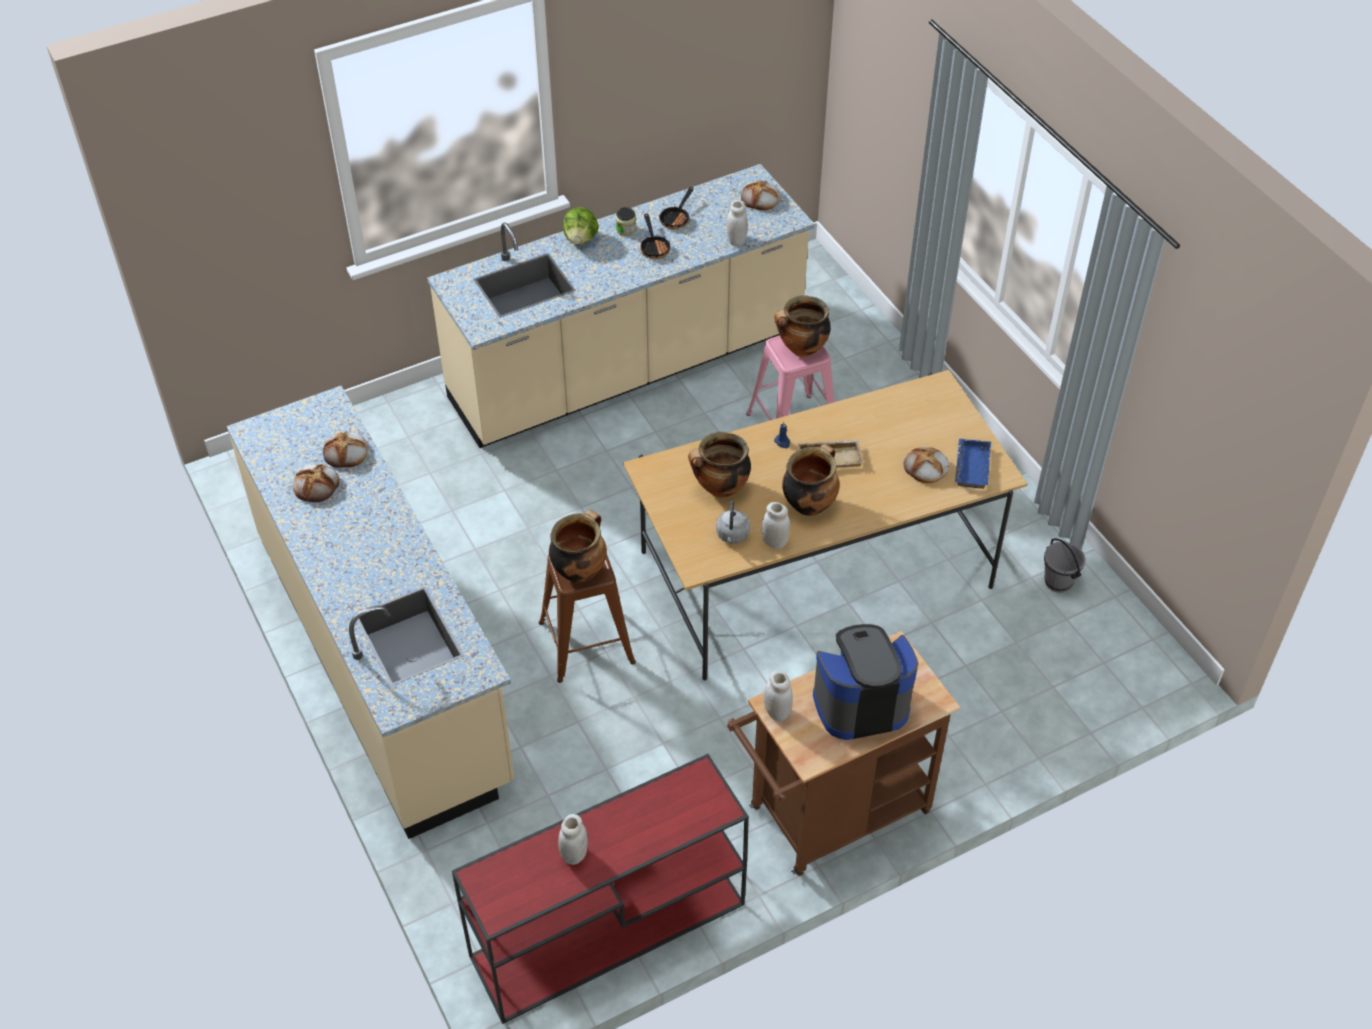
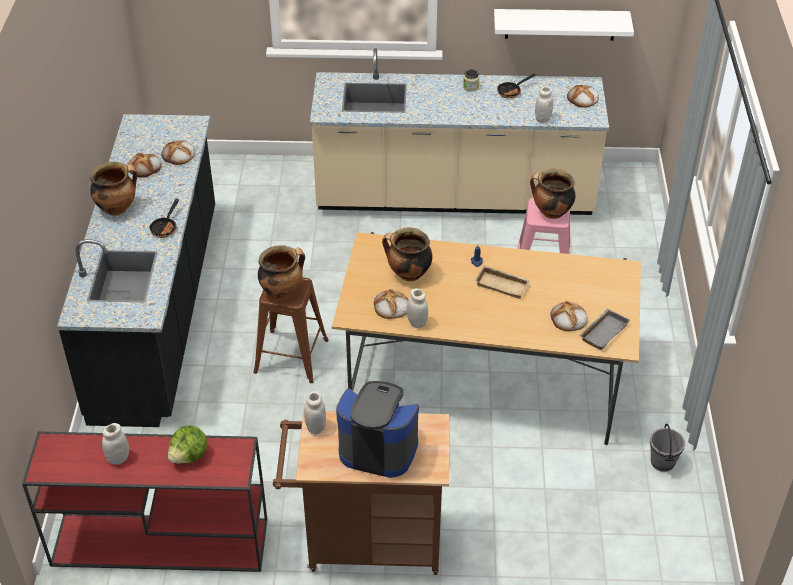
camera: 30 degrees right, 5 degrees down
beige counter [227,386,515,839] -> black counter [57,114,215,427]
lettuce [563,207,599,245] -> lettuce moved to [168,426,208,463]
frying pan [640,214,670,259] -> frying pan moved to [149,199,179,238]
grey kettle [716,501,750,544] -> bread [374,289,408,319]
cooking pot [782,444,840,516] -> cooking pot moved to [90,162,137,216]
blue tray [955,439,991,489] -> grey tray [579,309,630,350]
none -> white shelf [494,9,634,41]

